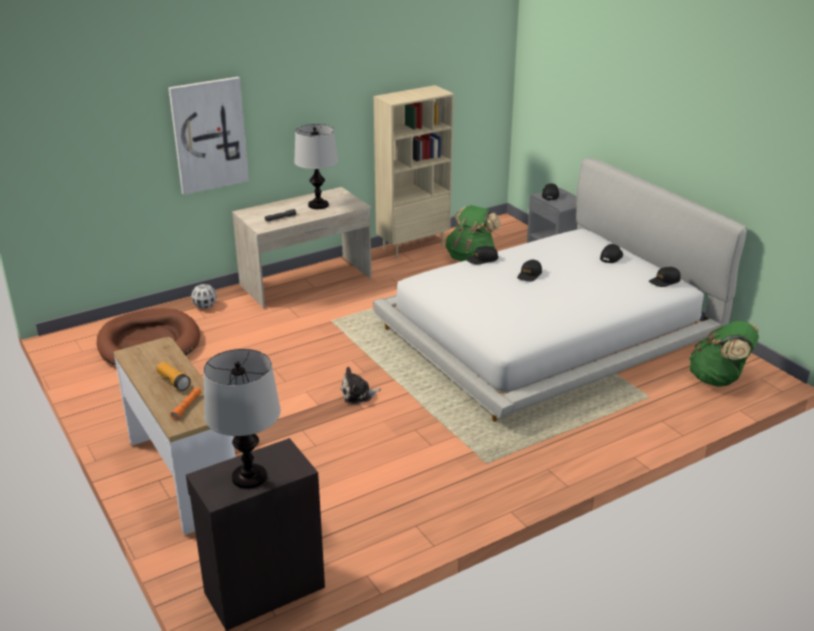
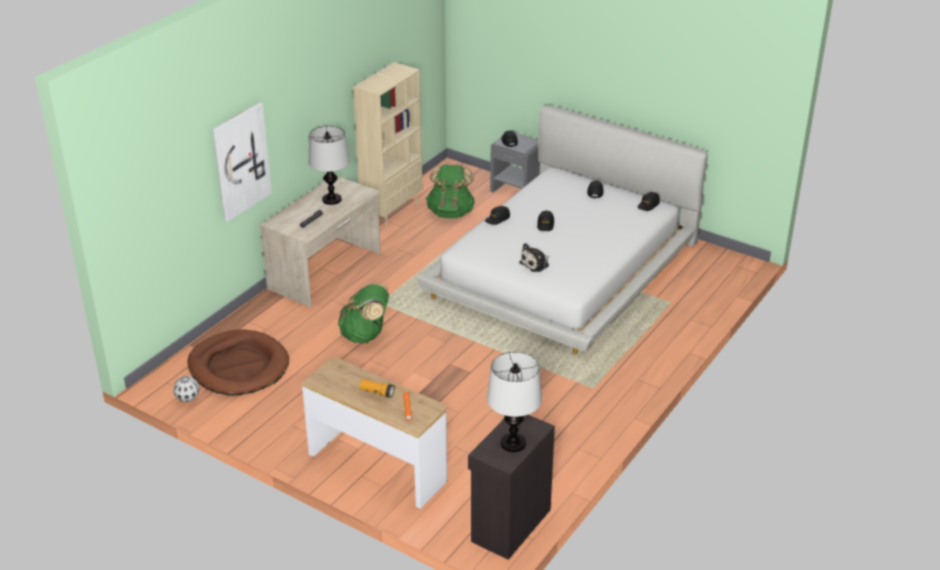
camera: 25 degrees left, 5 degrees up
football [191,284,217,309] -> football moved to [173,376,200,402]
plush toy [341,367,381,404] -> plush toy moved to [519,243,549,272]
green backpack [689,321,759,387] -> green backpack moved to [338,284,389,343]

